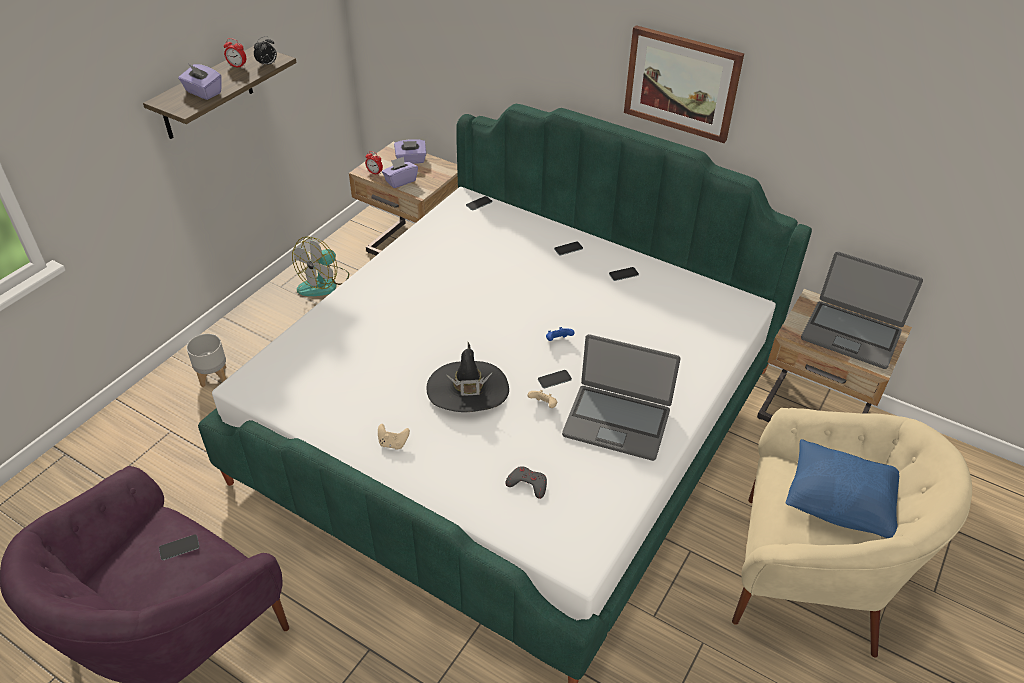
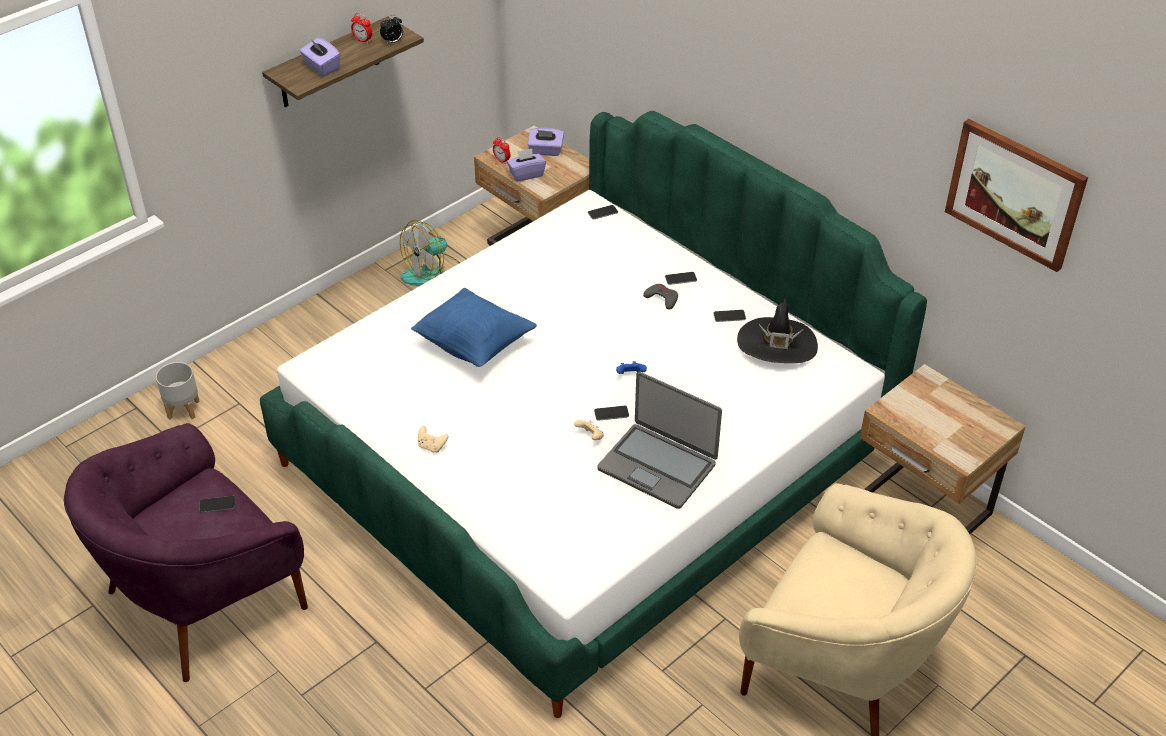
camera: 15 degrees right, 0 degrees up
grey planter [186,334,226,387] -> grey planter moved to [156,362,200,419]
black hat [426,342,509,412] -> black hat moved to [737,299,818,363]
grey game controller [505,466,547,499] -> grey game controller moved to [643,284,678,310]
picture [624,25,744,143] -> picture moved to [945,119,1088,272]
blue pillow [786,439,899,538] -> blue pillow moved to [411,288,537,367]
laptop [801,251,923,369] -> none

